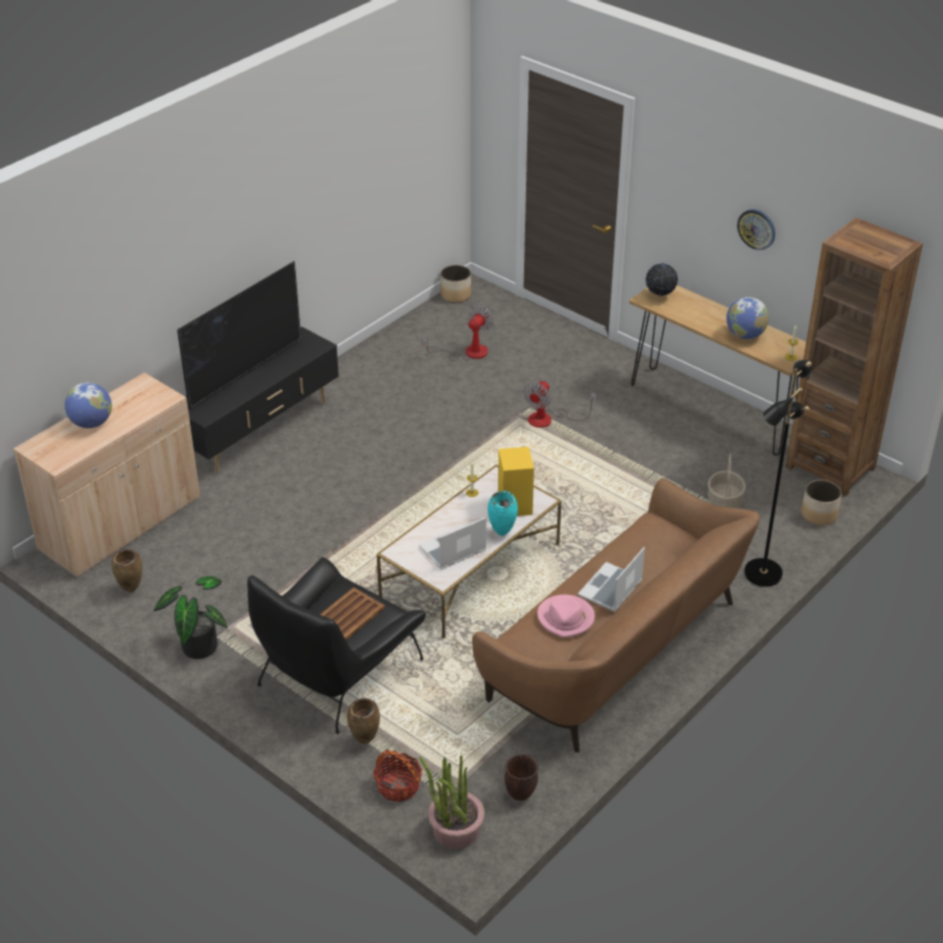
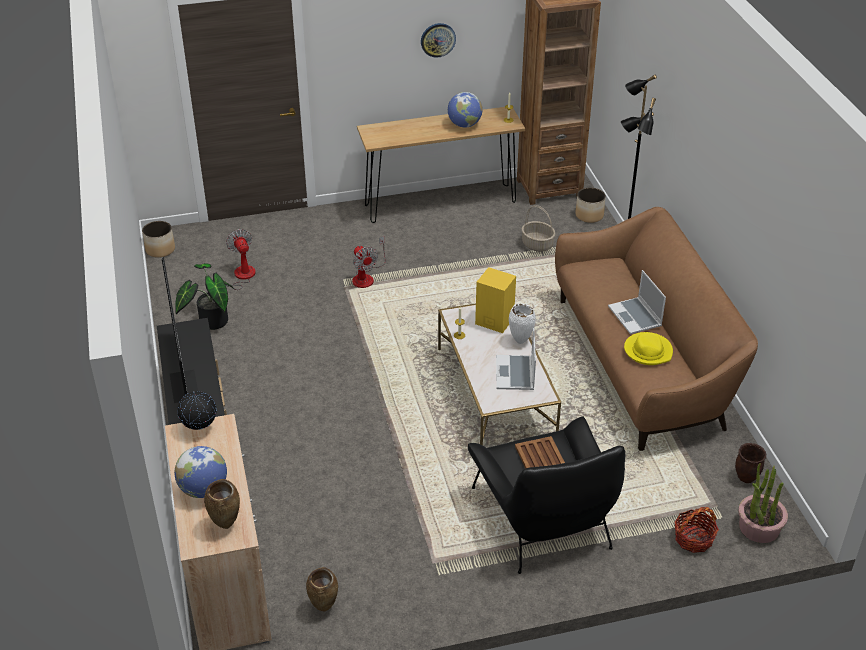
camera: 55 degrees left, 0 degrees up
potted plant [154,576,228,659] -> potted plant moved to [175,263,233,330]
brown vase [347,698,380,744] -> brown vase moved to [204,479,240,529]
turquoise vase [488,491,518,536] -> white vase [509,304,536,344]
pink hat [538,595,595,638] -> yellow hat [624,332,673,365]
globe [646,263,678,296] -> globe moved to [177,391,217,430]

